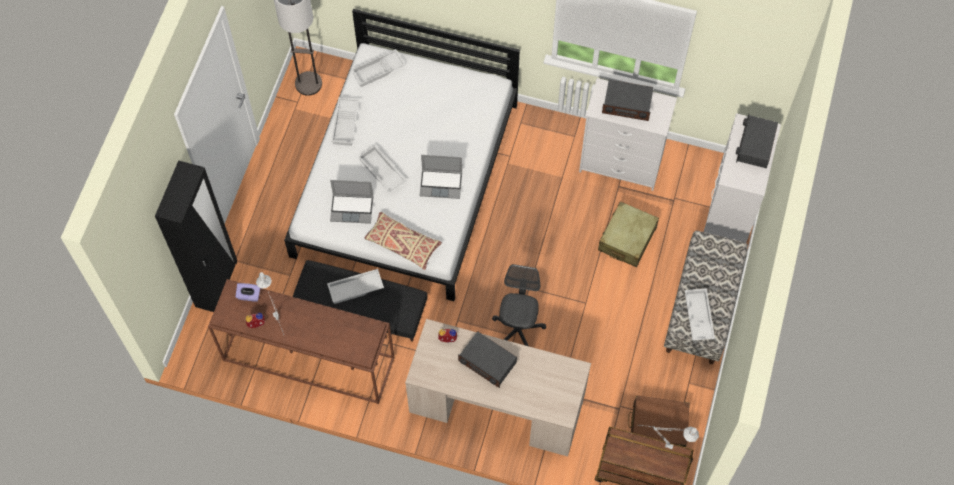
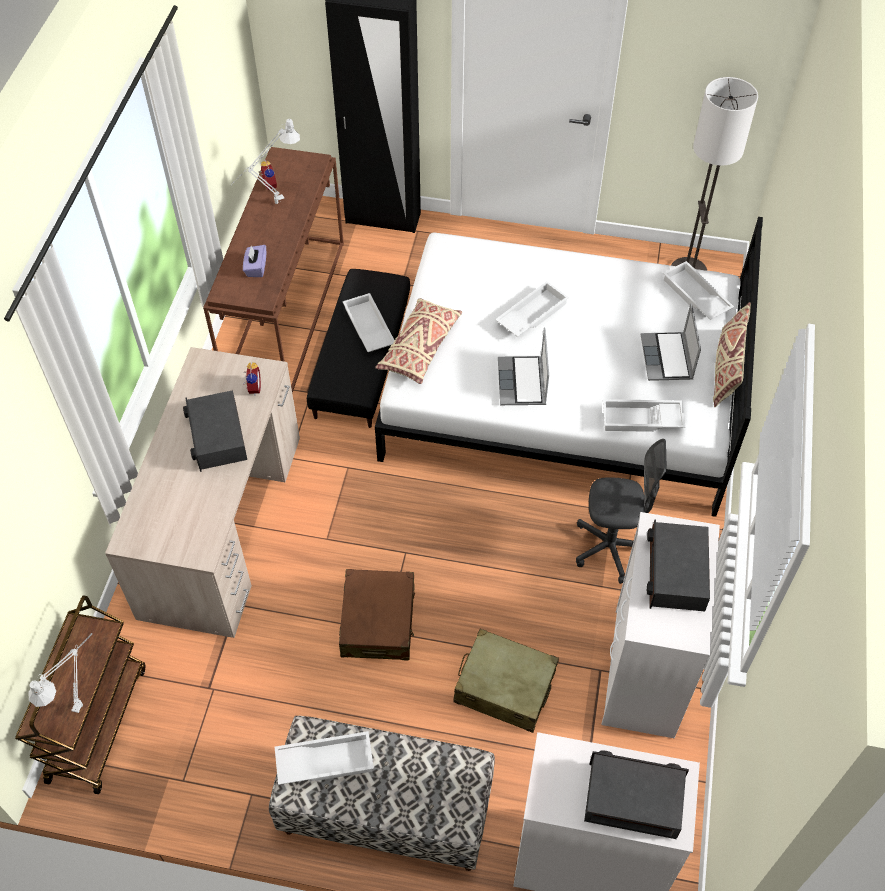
camera: 85 degrees right, 10 degrees down
purple tissue box [235,283,260,302] -> purple tissue box moved to [243,245,266,277]
laptop [330,180,373,224] -> laptop moved to [641,303,701,381]
white tray [331,97,359,146] -> white tray moved to [603,399,685,432]
radio [458,331,517,388] -> radio turned 45 degrees counterclockwise [183,390,247,472]
grey office chair [492,264,546,346] -> grey office chair moved to [576,439,667,584]
brown suitcase [628,395,690,447] -> brown suitcase moved to [339,569,415,661]
none -> beige pillow [713,302,751,407]

